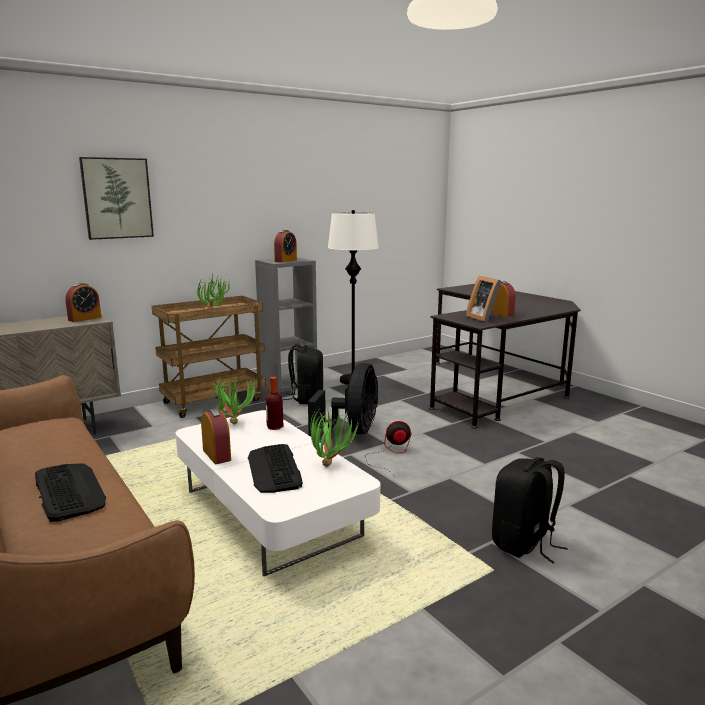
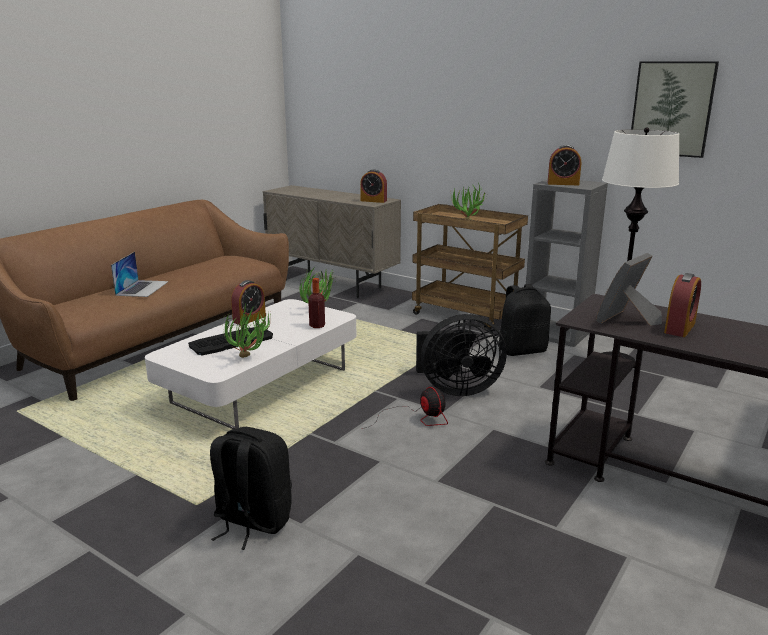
camera: 70 degrees right, 5 degrees up
keyboard [35,463,106,522] -> laptop [111,252,169,297]
picture [79,157,154,240] -> picture moved to [631,61,719,158]

